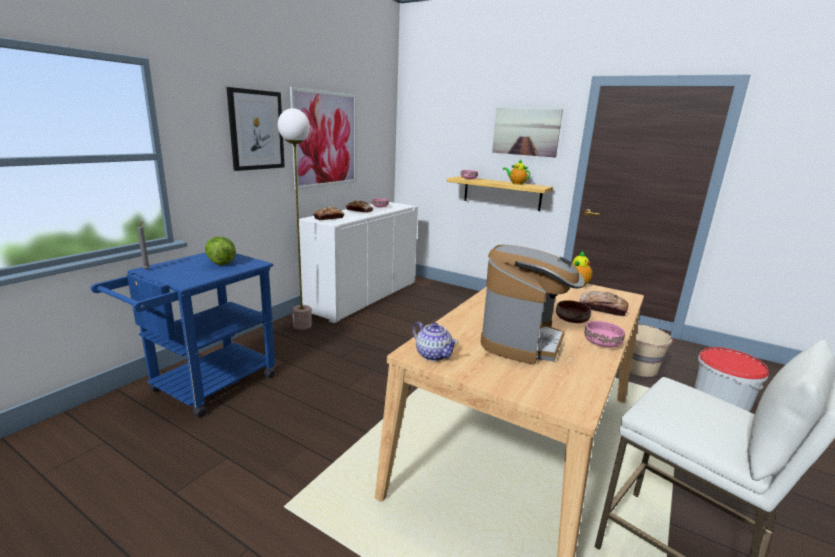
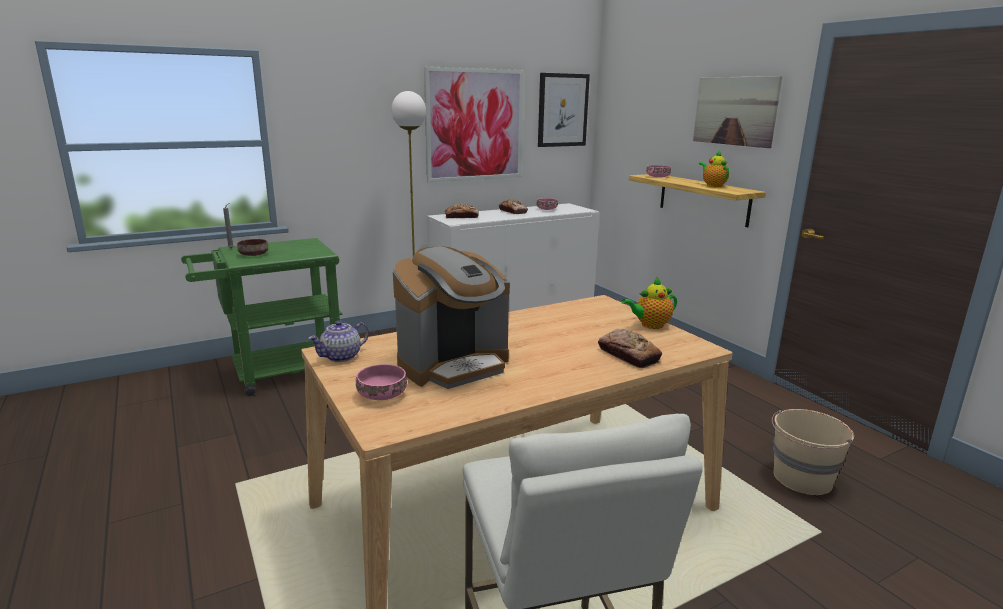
camera: 30 degrees right, 0 degrees up
blue cart [91,252,275,417] -> green cart [181,238,342,396]
lettuce [205,236,236,265] -> none
picture [226,87,285,171] -> picture moved to [538,73,590,147]
teapot [413,322,458,361] -> teapot turned 60 degrees clockwise [308,321,369,362]
brown bowl [556,300,591,323] -> brown bowl moved to [237,239,268,256]
pink bowl [585,321,625,347] -> pink bowl moved to [356,364,407,400]
bucket [695,347,769,412] -> none

